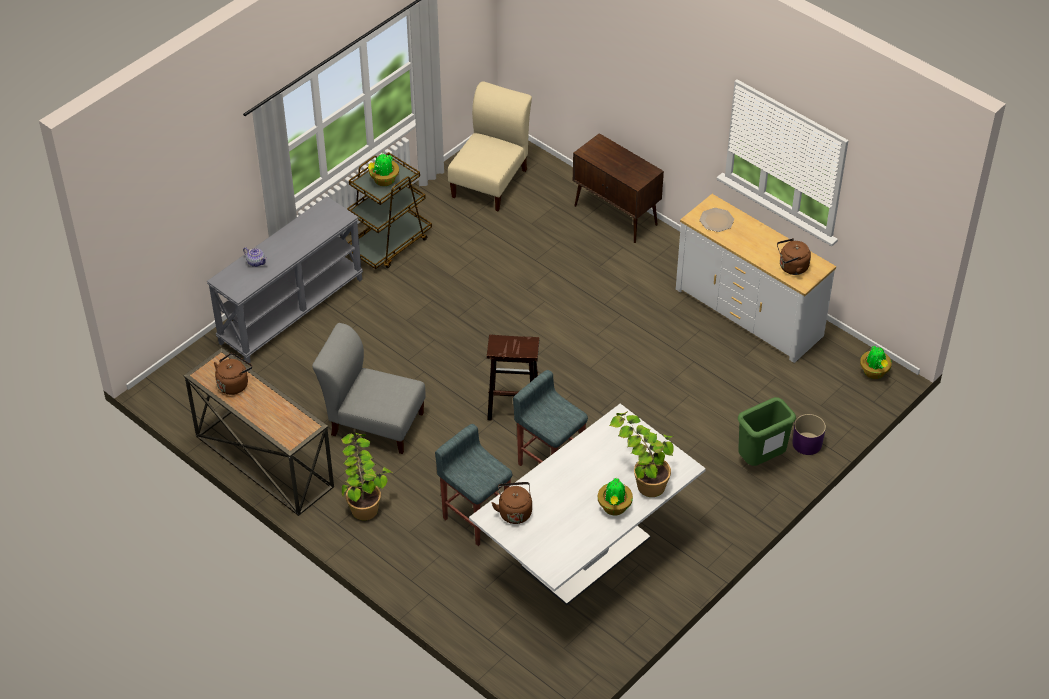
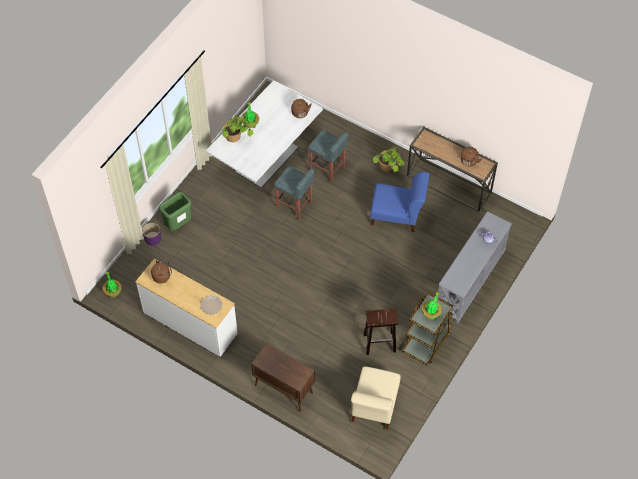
camera: 170 degrees right, 10 degrees up
grey chair [312,323,426,454] -> blue chair [370,172,429,232]
brown stool [487,335,539,420] -> brown stool moved to [364,308,398,355]

